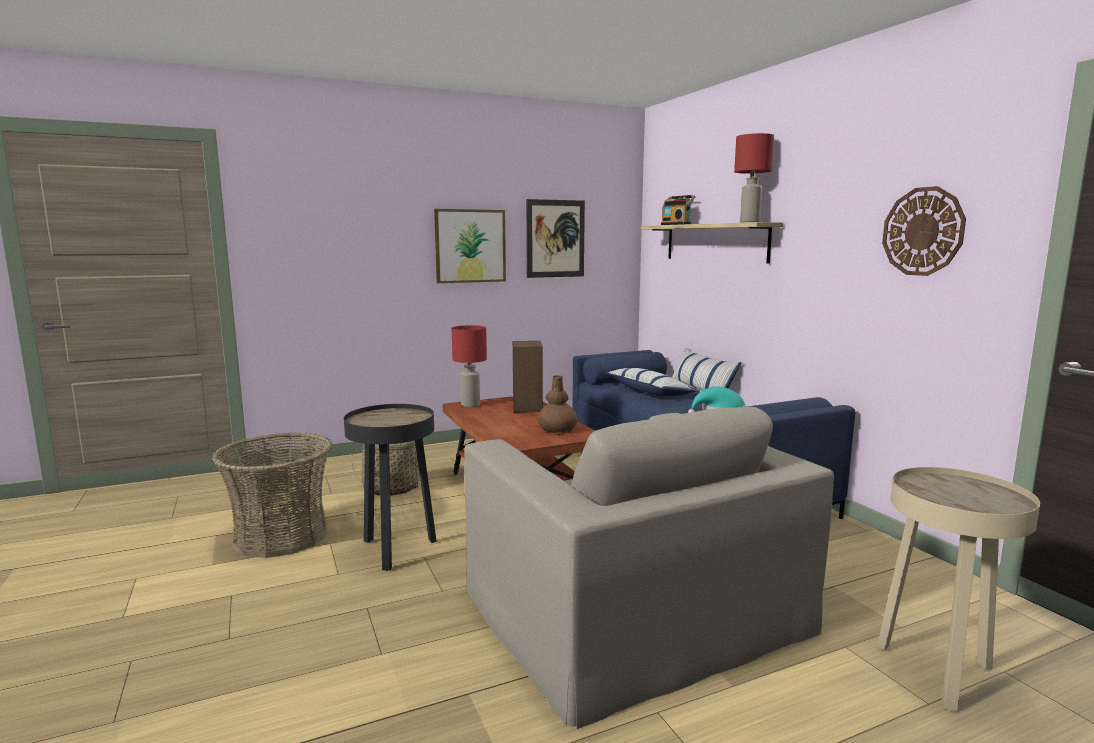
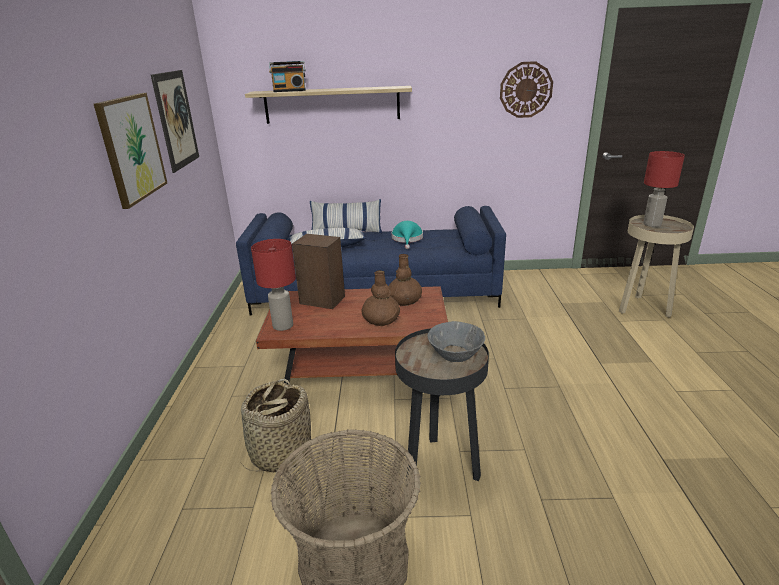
camera: 65 degrees left, 15 degrees up
beige armchair [464,407,834,729] -> none
red table lamp [734,133,774,223] -> red table lamp moved to [643,151,685,227]
none -> brown vase [362,270,400,326]
none -> grey bowl [427,321,485,362]

